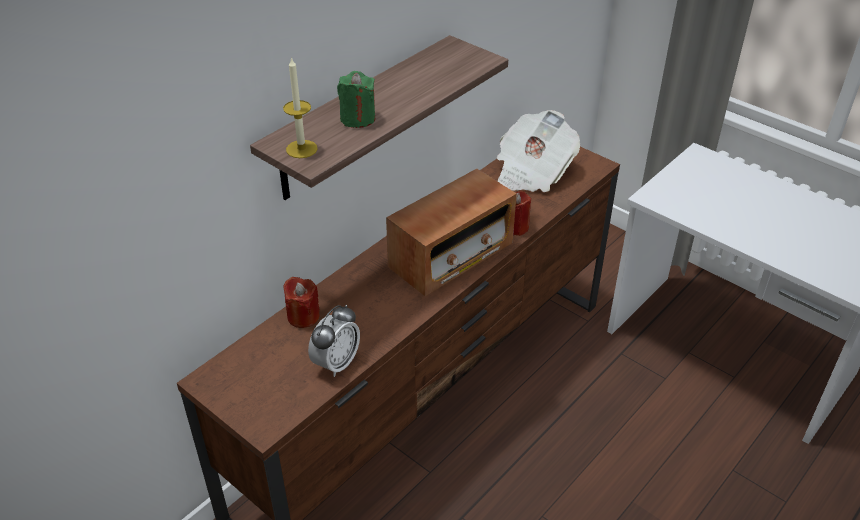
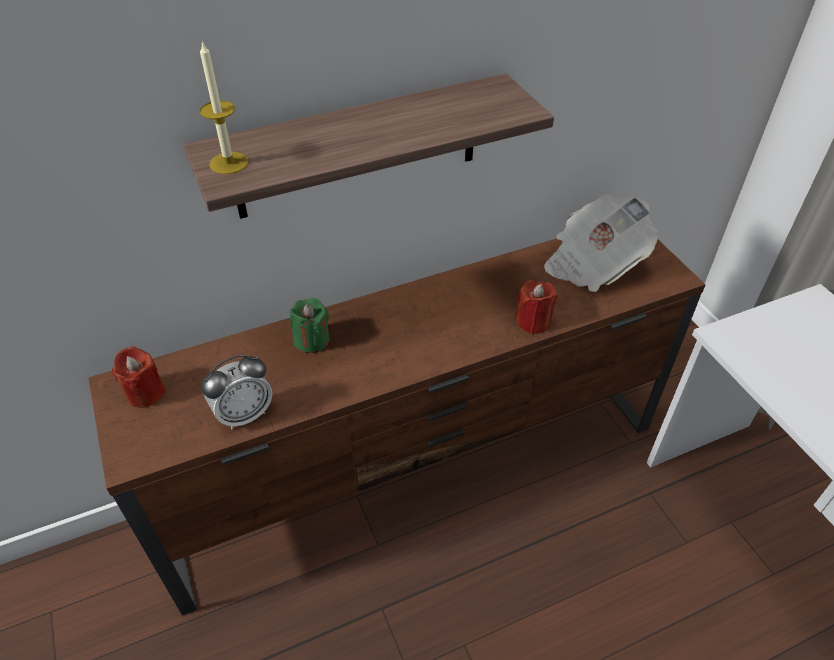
camera: 25 degrees right, 5 degrees up
red candle [283,277,320,328] -> red candle moved to [112,346,166,408]
green candle [337,71,375,128] -> green candle moved to [290,298,329,353]
radio [386,169,517,296] -> none

